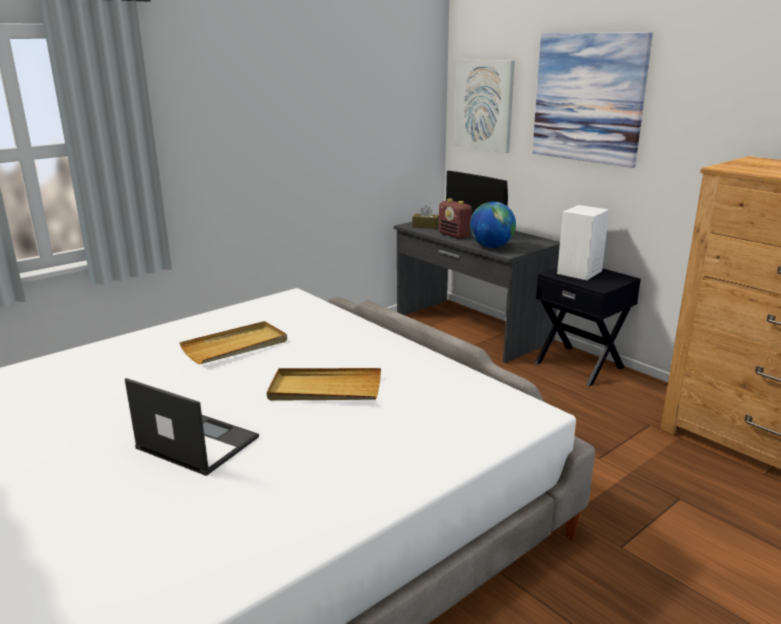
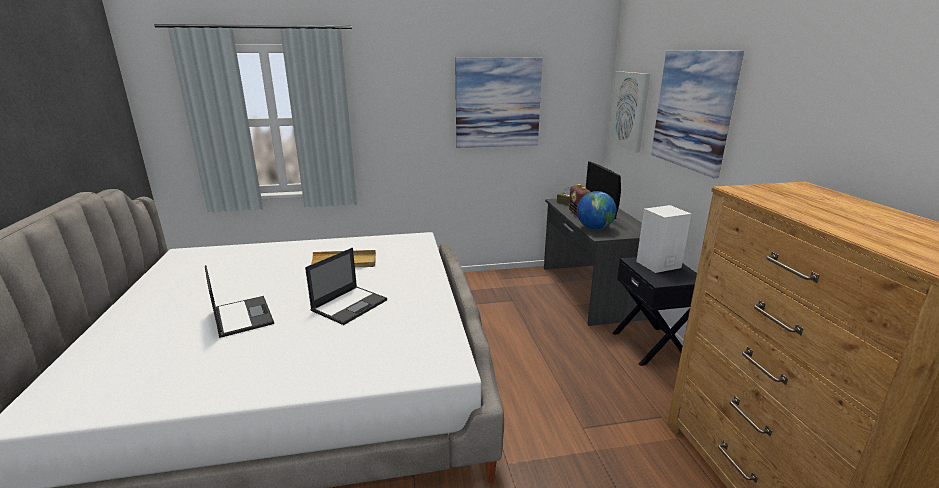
camera: 30 degrees right, 0 degrees up
beige tray [267,368,381,401] -> laptop [305,248,387,325]
none -> picture [455,57,543,148]

